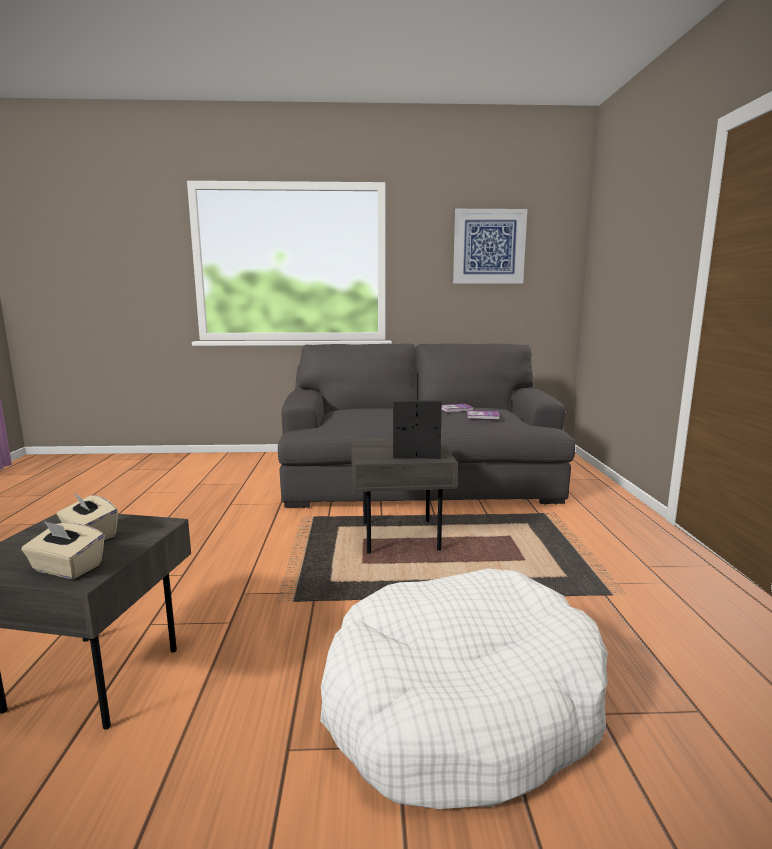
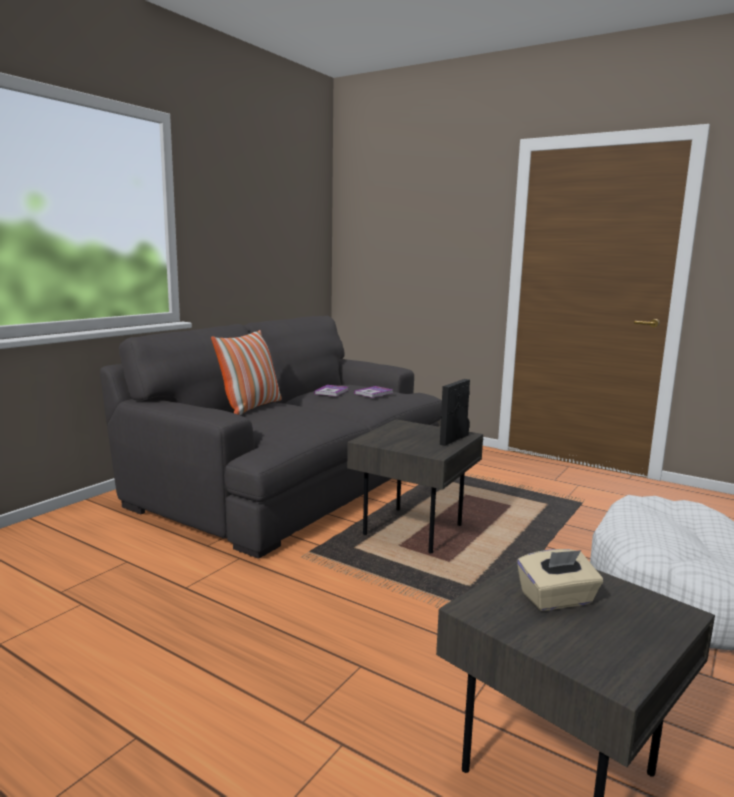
camera: 55 degrees left, 0 degrees up
beige tissue box [21,521,105,579] -> none
picture [453,209,527,284] -> none
none -> pillow [211,330,282,415]

